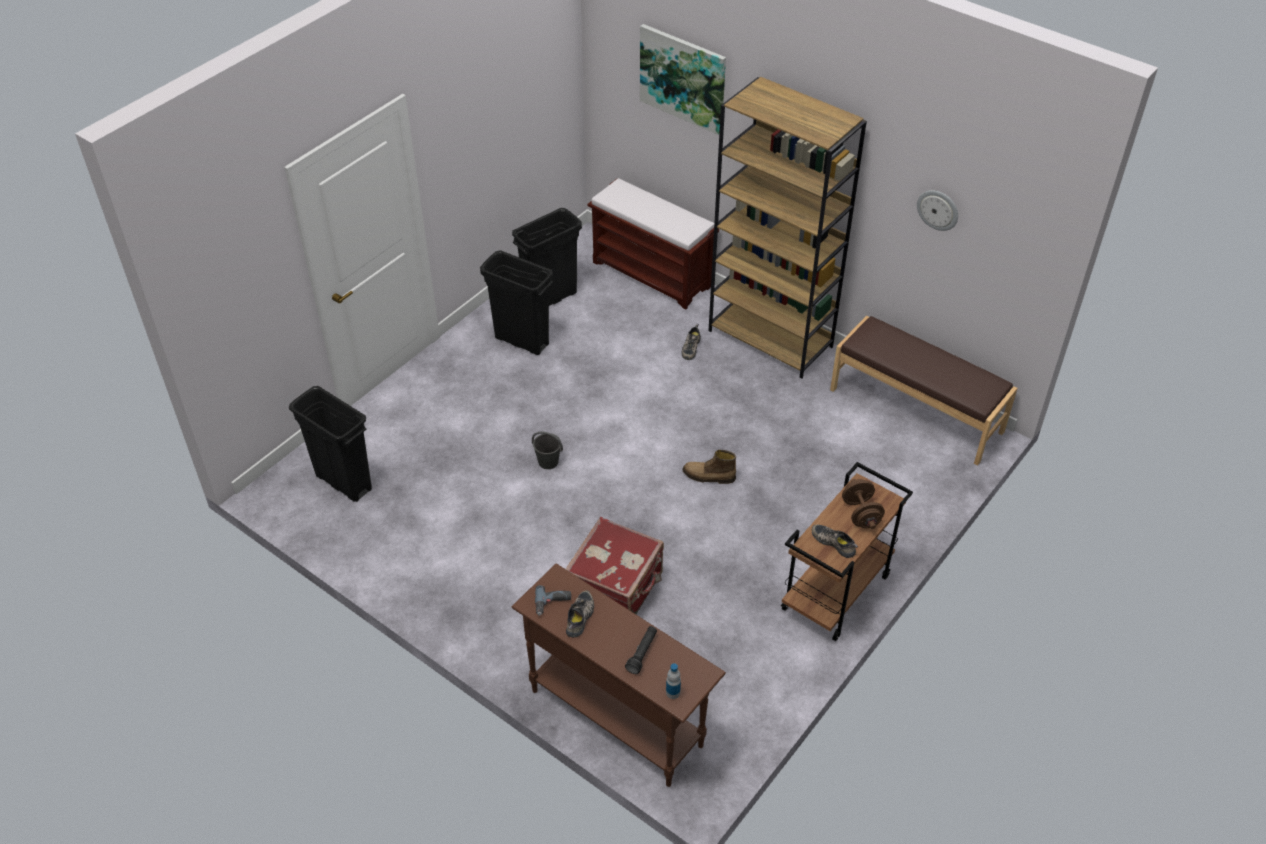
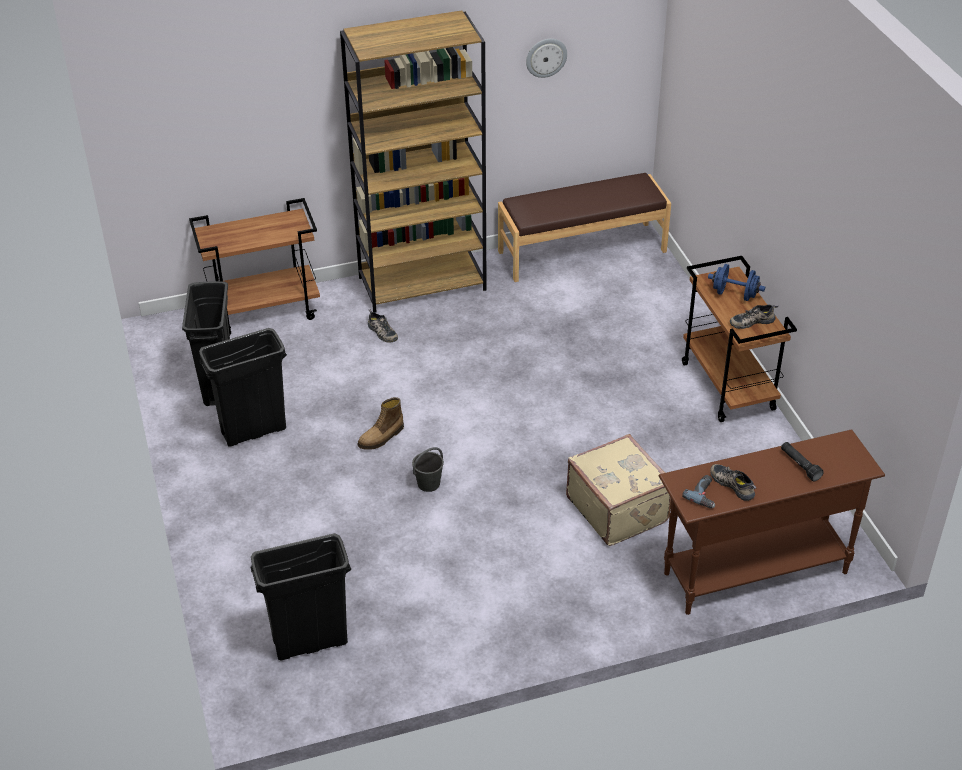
camera: 55 degrees left, 5 degrees down
red suitcase [566,517,664,614] -> beige suitcase [566,434,671,546]
brown bench [587,178,719,310] -> brown cart [189,198,320,335]
picture [640,24,726,135] -> none
bottle [666,663,681,699] -> none
boot [682,450,736,484] -> boot moved to [357,397,404,450]
brown dumbbell [842,479,885,529] -> blue dumbbell [708,264,765,301]

